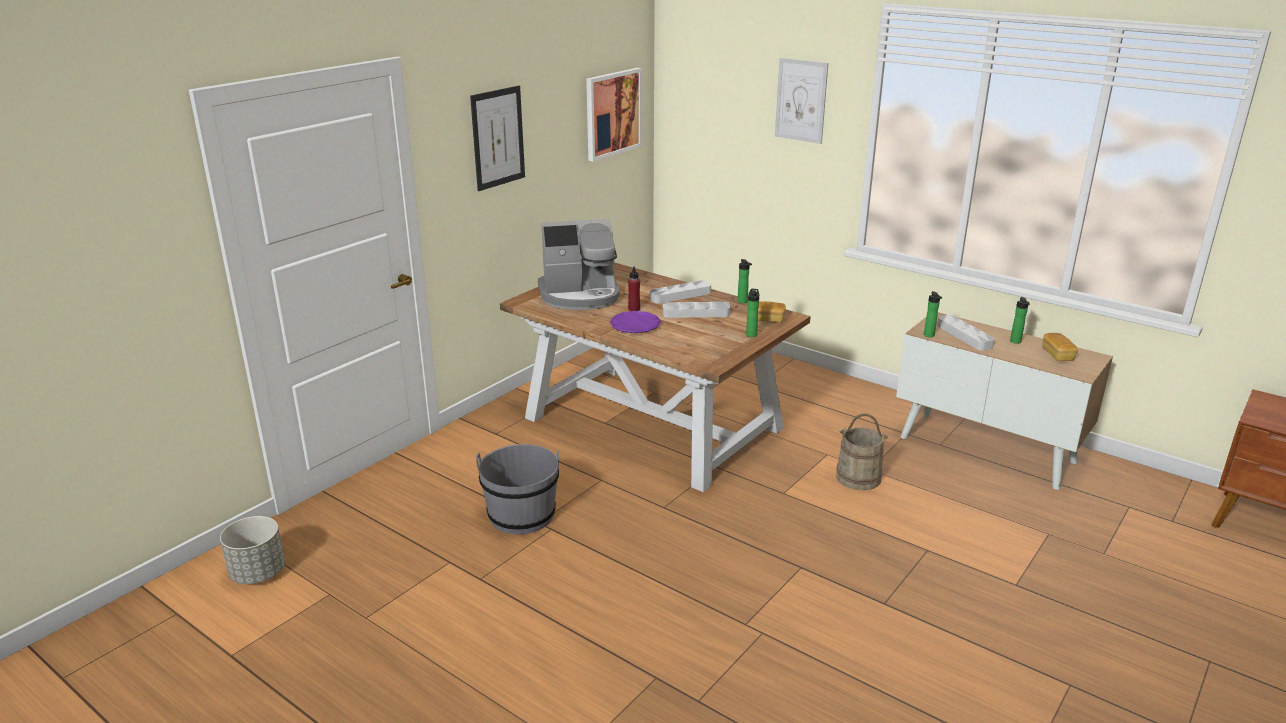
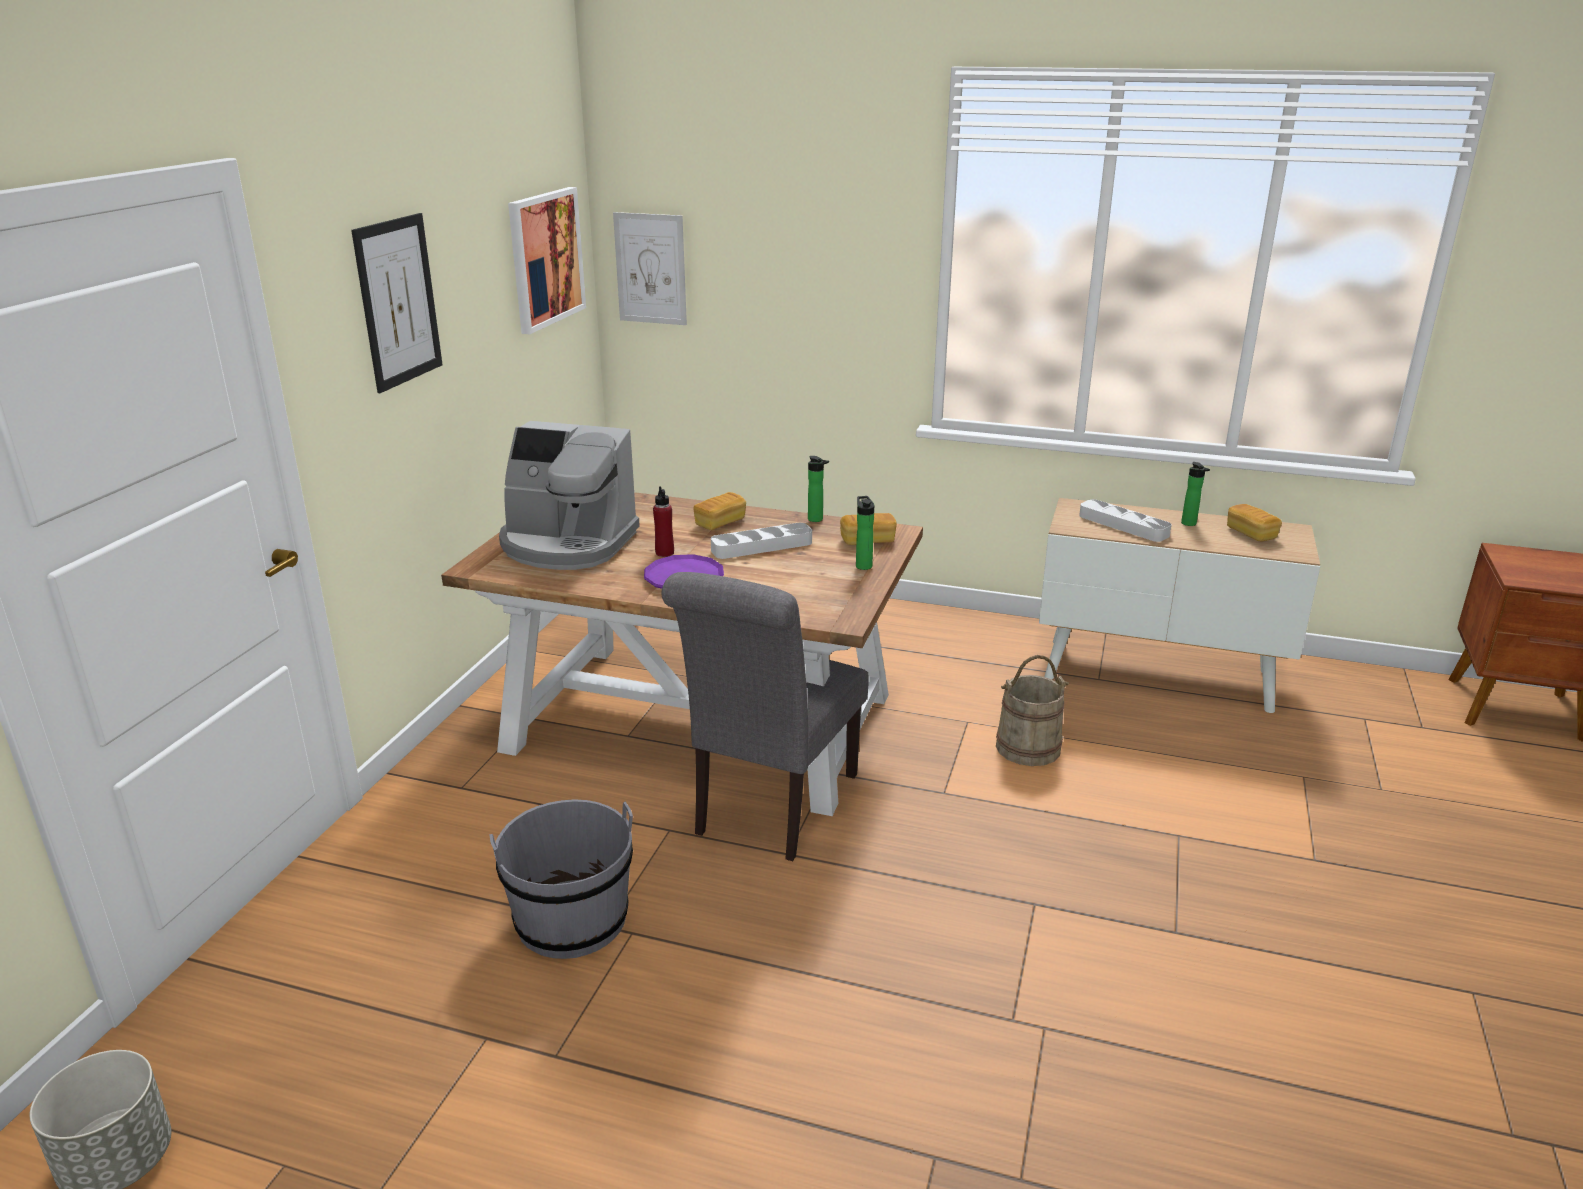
camera: 20 degrees left, 0 degrees up
coffee machine [538,219,620,310] -> coffee machine turned 45 degrees clockwise [499,421,640,570]
grey tray [650,280,711,303] -> bread [693,492,746,530]
picture [775,58,828,144] -> picture moved to [613,212,687,325]
bottle [924,291,942,337] -> none
none -> grey chair [662,572,869,861]

